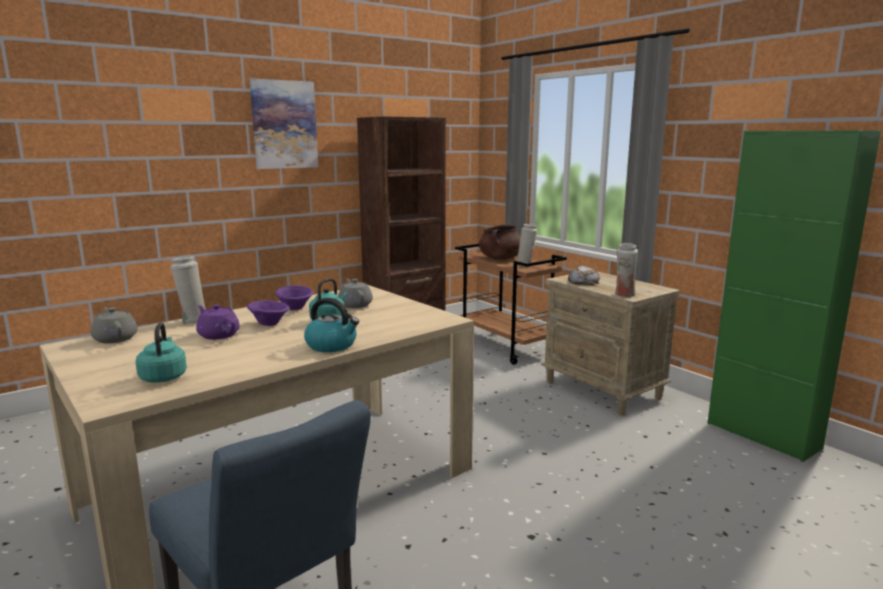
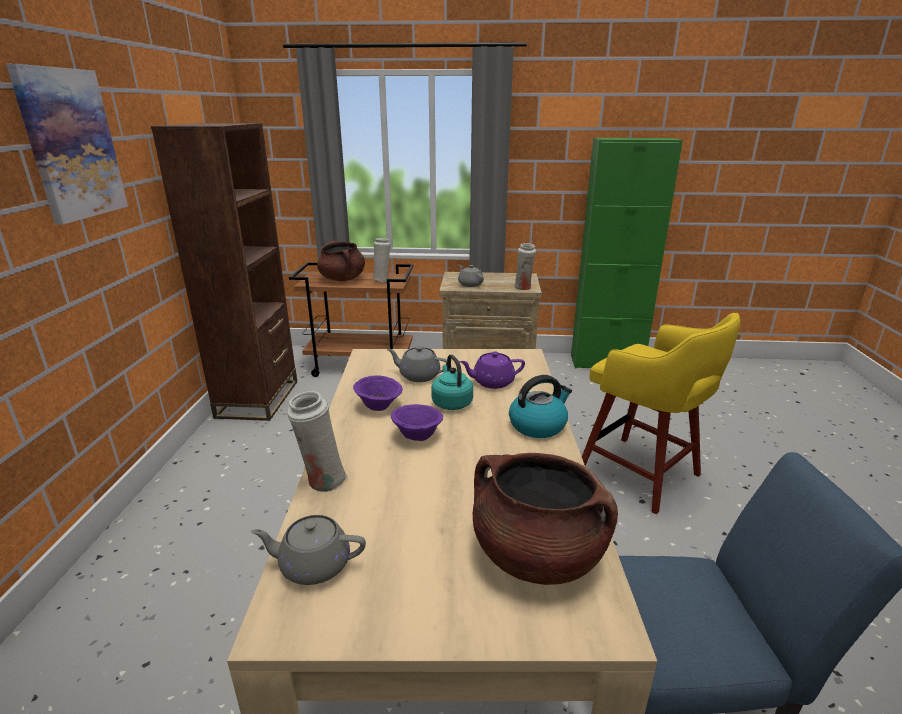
camera: 50 degrees left, 10 degrees up
turquoise kettle [136,322,187,383] -> brown cooking pot [472,453,618,585]
purple teapot [196,304,240,340] -> purple teapot moved to [459,351,525,389]
bread [568,266,600,285] -> grey teapot [458,265,484,287]
none -> yellow stool [582,313,740,514]

